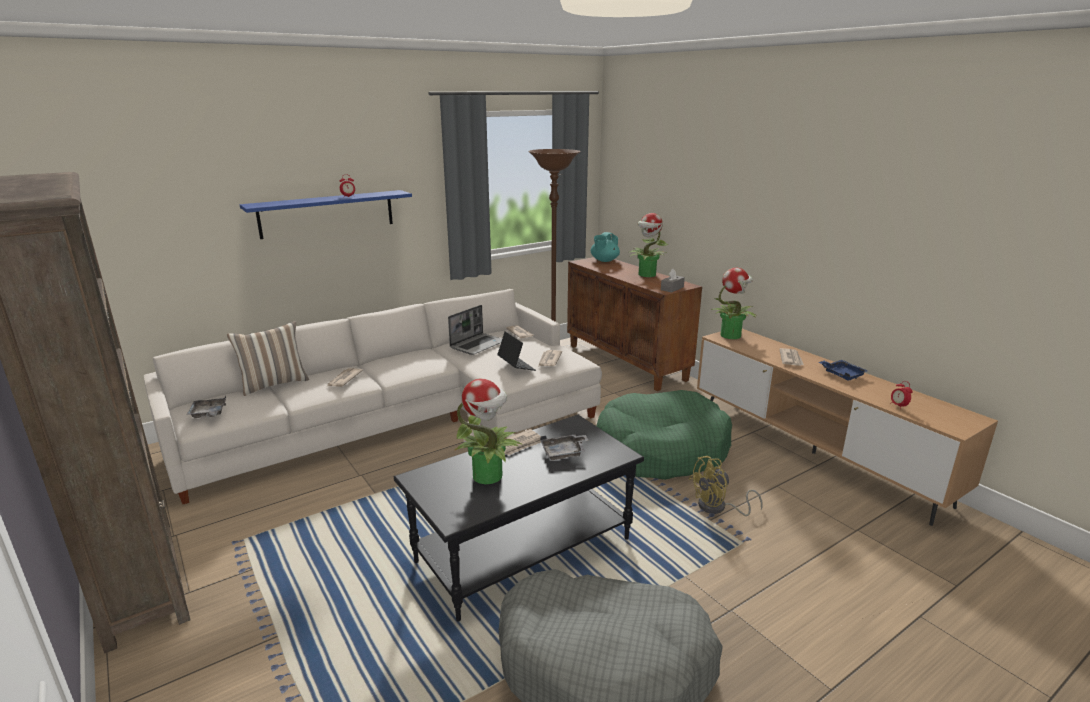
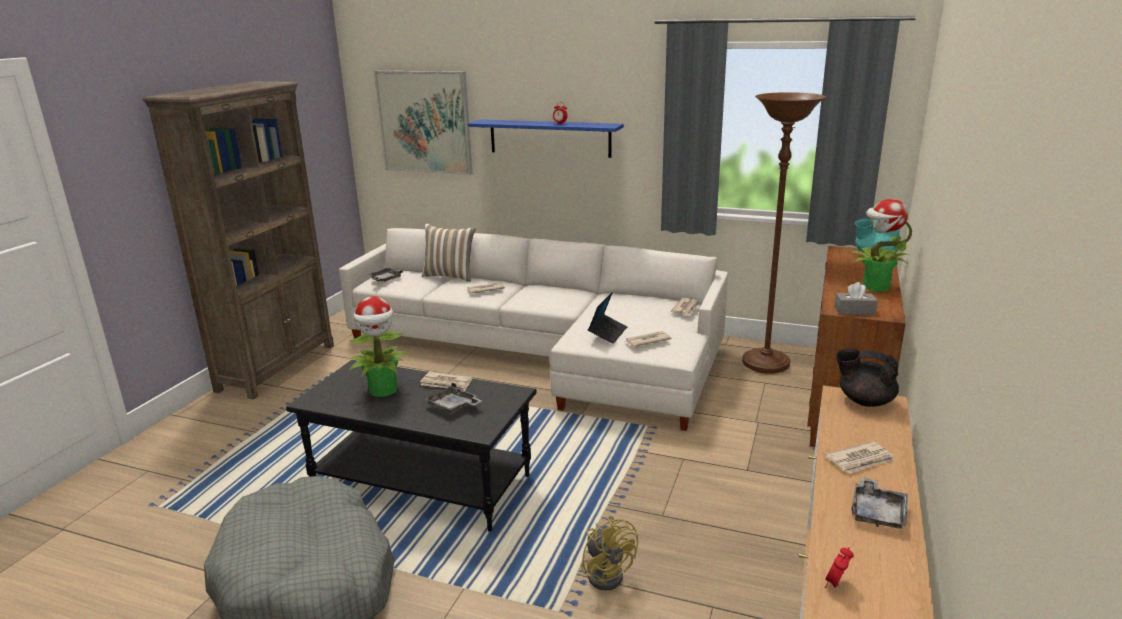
camera: 55 degrees right, 0 degrees up
laptop [448,305,502,355] -> none
green dog bed [596,390,732,480] -> none
yellow fan [688,456,762,516] -> yellow fan turned 150 degrees counterclockwise [581,516,638,590]
potted plant [712,268,757,339] -> black teapot [836,348,899,407]
blue tray [818,360,867,381] -> grey tray [851,477,908,529]
none -> picture [374,71,472,175]

